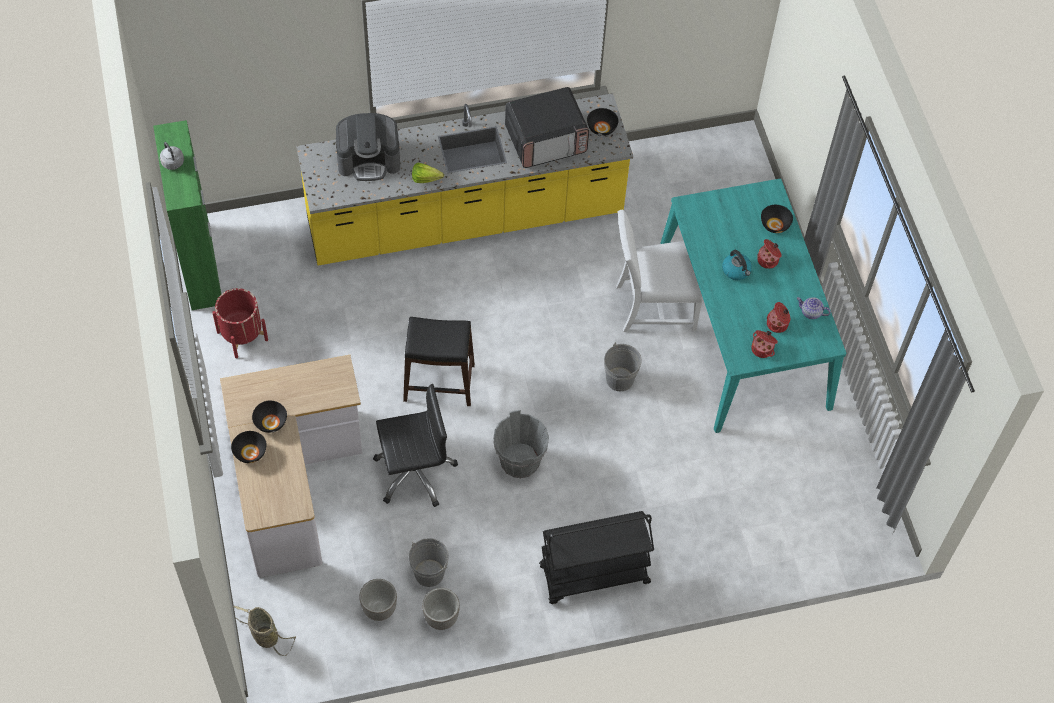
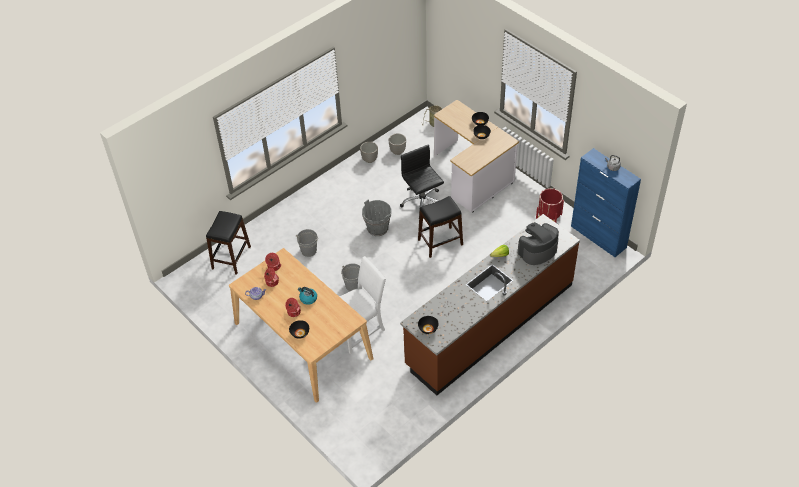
camera: 155 degrees right, 10 degrees down
green cabinet [153,120,221,310] -> blue cabinet [571,148,641,257]
yellow counter [296,93,633,266] -> brown counter [400,214,580,395]
black office chair [373,384,458,507] -> black office chair turned 105 degrees clockwise [400,144,444,214]
grey bucket [409,538,449,587] -> grey bucket moved to [295,229,318,257]
microwave [505,87,589,168] -> none
black cart [539,511,654,604] -> none
turquoise dining table [660,179,846,433] -> beige dining table [229,248,374,403]
none -> black stool [206,211,251,275]

